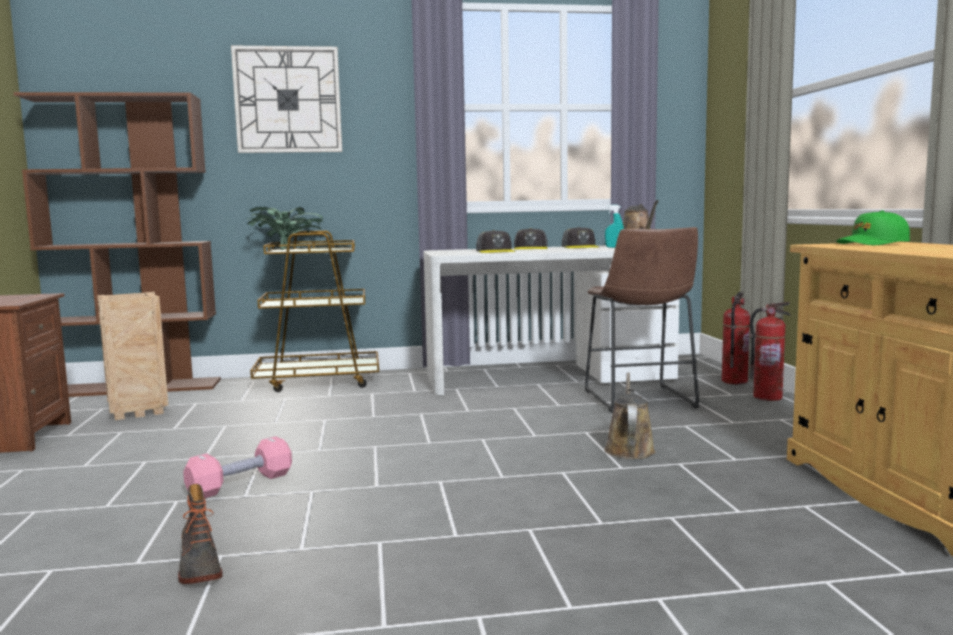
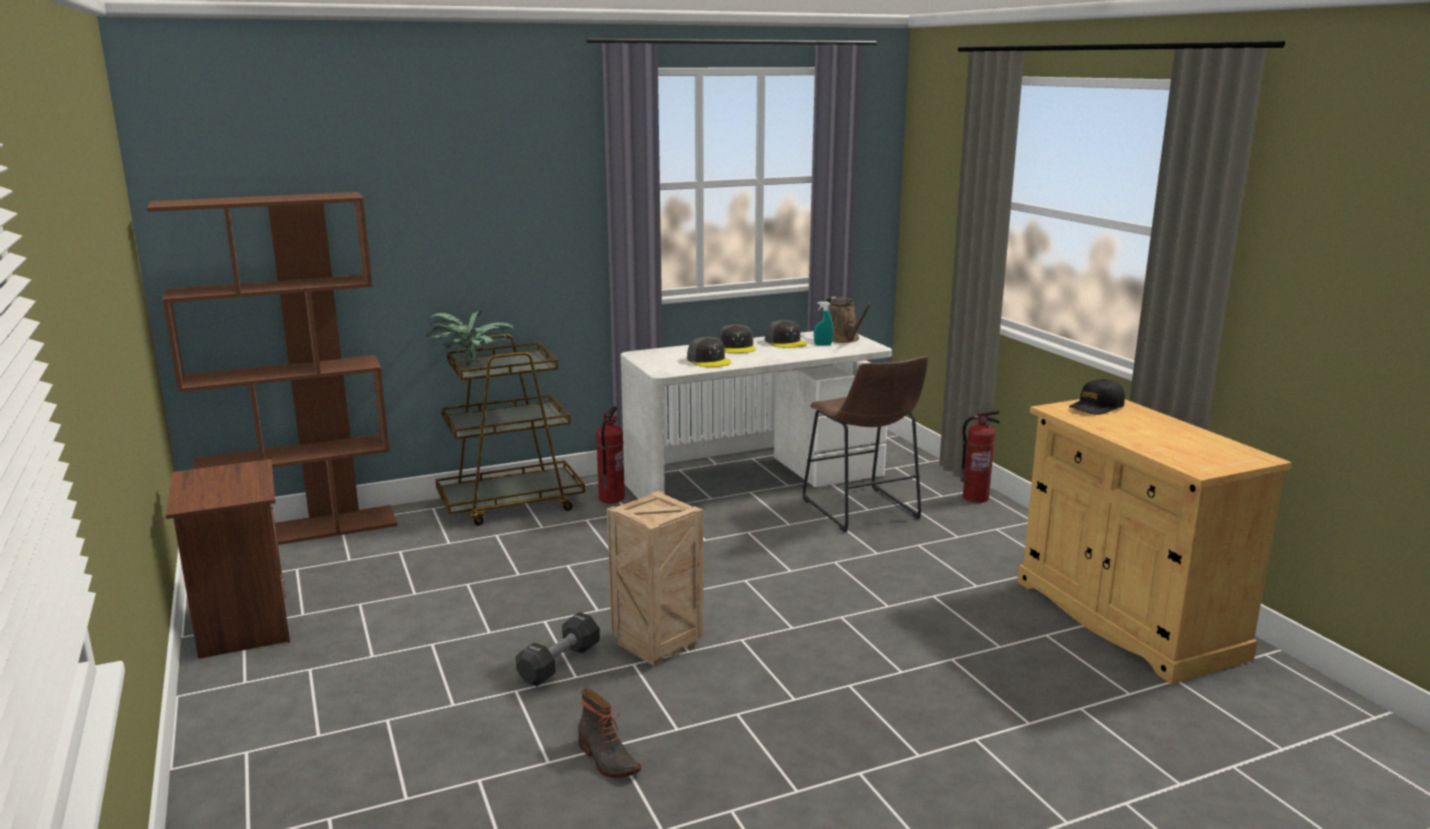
camera: 15 degrees left, 10 degrees up
crate [97,292,168,420] -> crate moved to [607,490,704,666]
pink dumbbell [183,436,292,498] -> black dumbbell [516,612,600,686]
wall clock [231,46,342,153] -> none
brown watering can [604,372,655,459] -> none
fire extinguisher [722,292,750,384] -> fire extinguisher moved to [596,406,625,504]
green cap [837,210,910,245] -> black cap [1069,379,1125,415]

